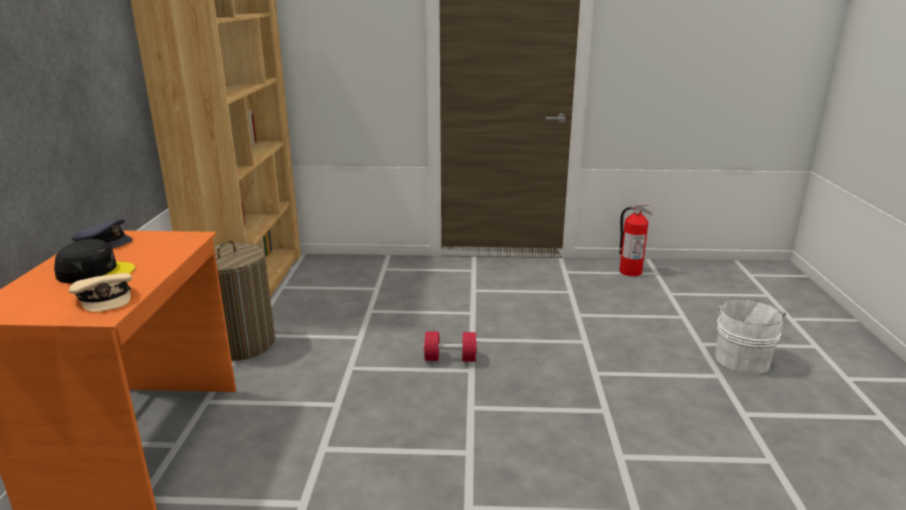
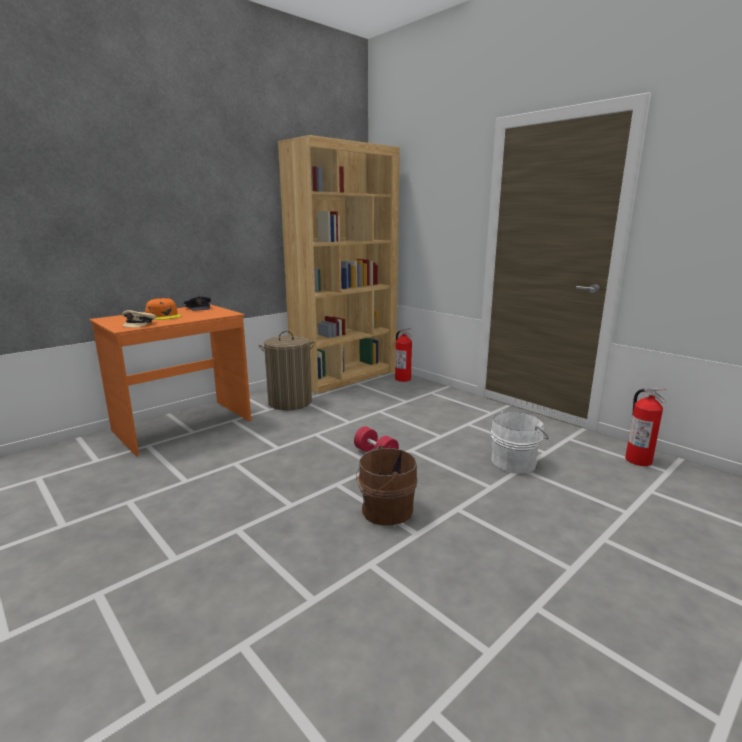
camera: 45 degrees right, 5 degrees down
black cap [54,239,135,283] -> orange cap [145,298,182,320]
white bucket [715,298,786,374] -> white bucket moved to [491,410,548,474]
none -> brown bucket [356,446,418,525]
none -> fire extinguisher [395,328,412,382]

